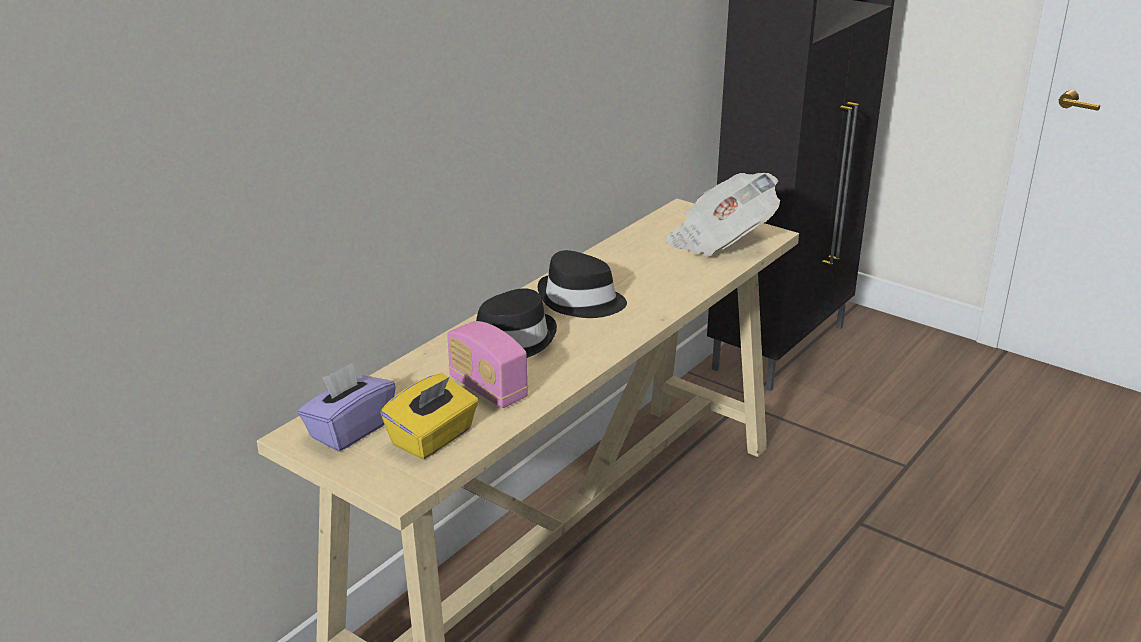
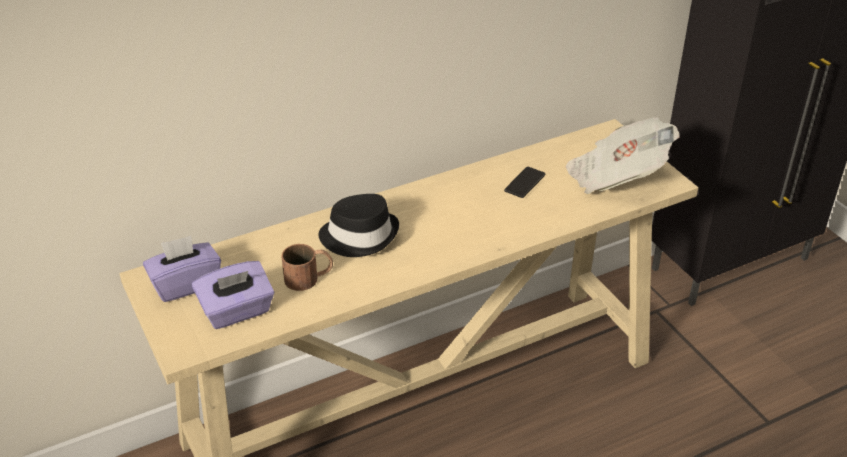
camera: 25 degrees right, 10 degrees up
yellow tissue box [381,373,479,460] -> purple tissue box [192,261,274,329]
radio [447,321,528,408] -> brown mug [281,244,333,291]
black hat [537,250,627,318] -> none
none -> phone [504,167,545,198]

